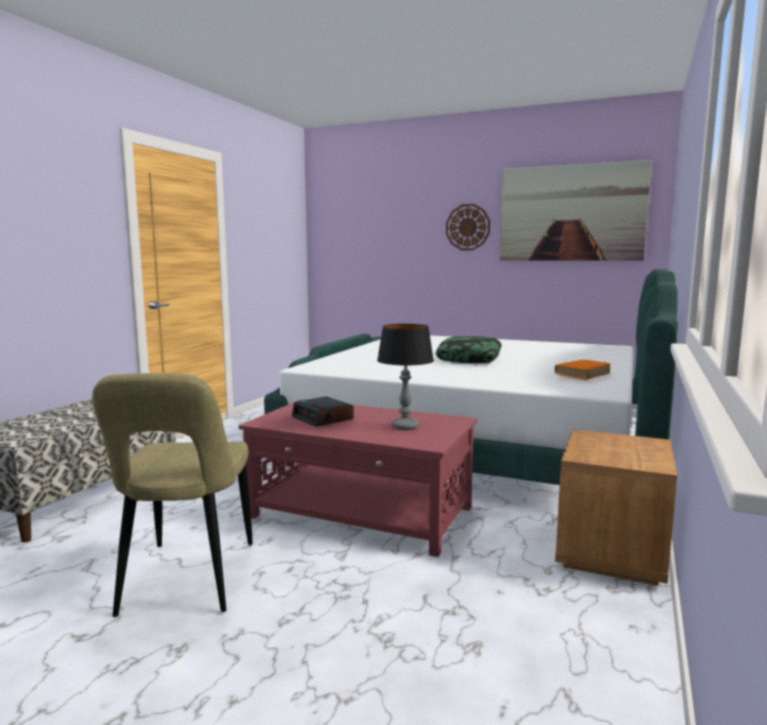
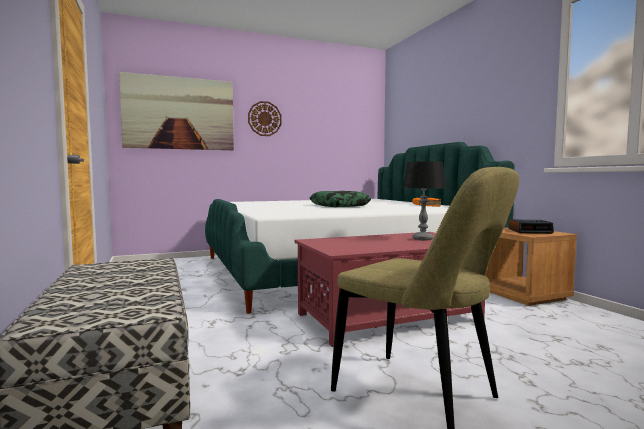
camera: 45 degrees left, 5 degrees down
alarm clock [292,397,354,427] -> alarm clock moved to [508,219,554,234]
picture [500,160,652,261] -> picture moved to [119,72,234,150]

